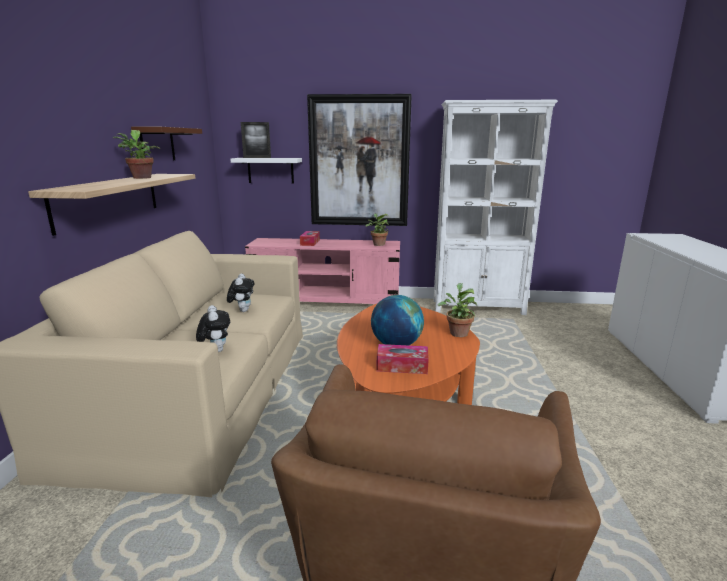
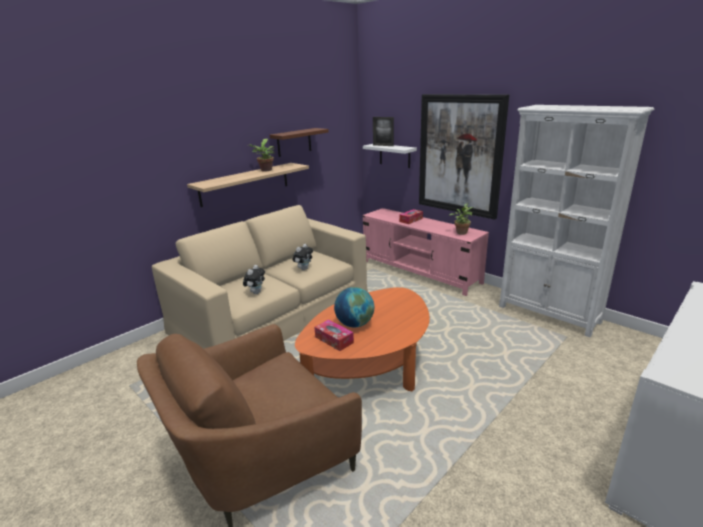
camera: 40 degrees right, 5 degrees up
potted plant [438,283,477,337] -> none

